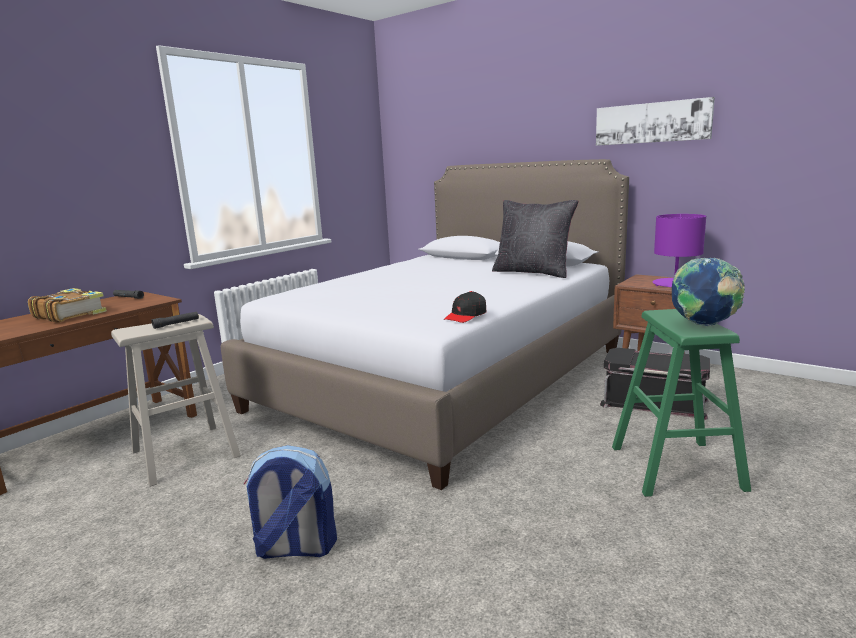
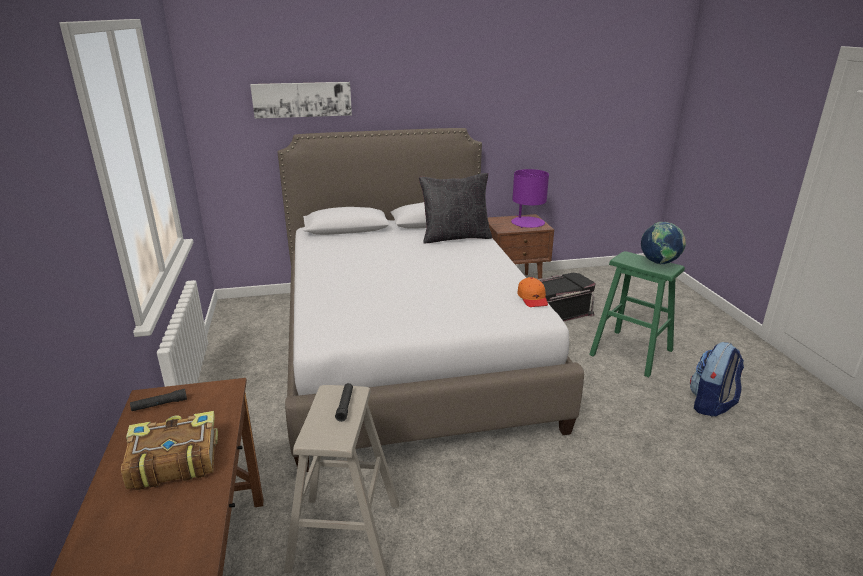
camera: 50 degrees left, 10 degrees up
backpack [244,445,337,559] -> backpack moved to [690,342,744,416]
black cap [444,291,487,323] -> orange cap [517,277,548,307]
picture [596,97,715,146] -> picture moved to [250,82,352,119]

